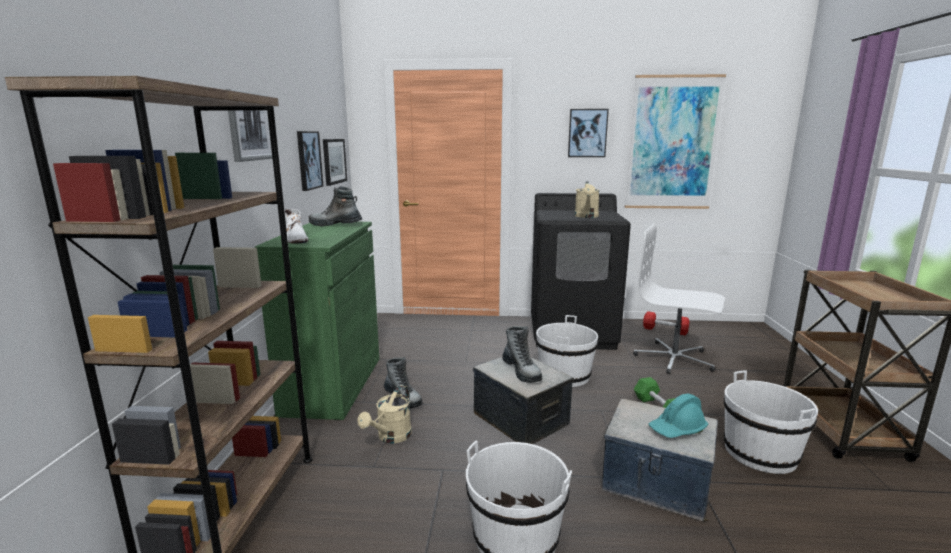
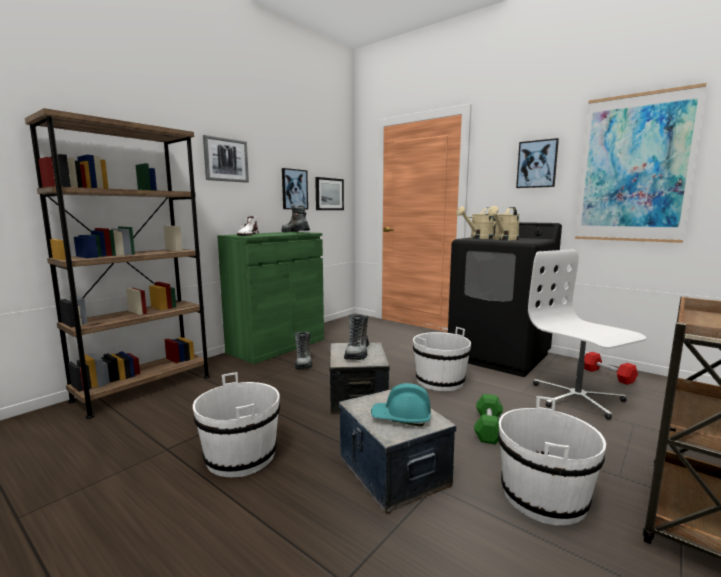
camera: 35 degrees right, 5 degrees down
beige watering can [357,385,412,444] -> beige watering can moved to [456,206,496,239]

